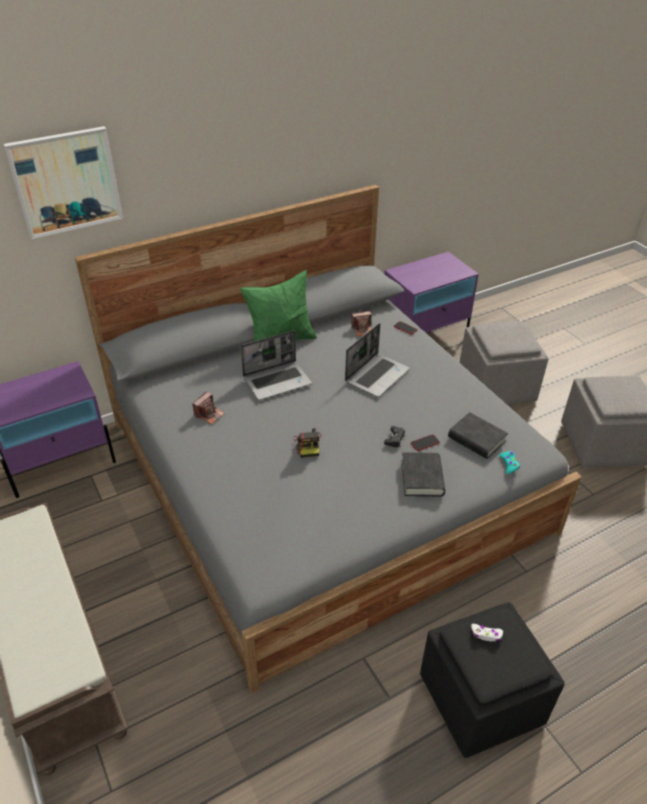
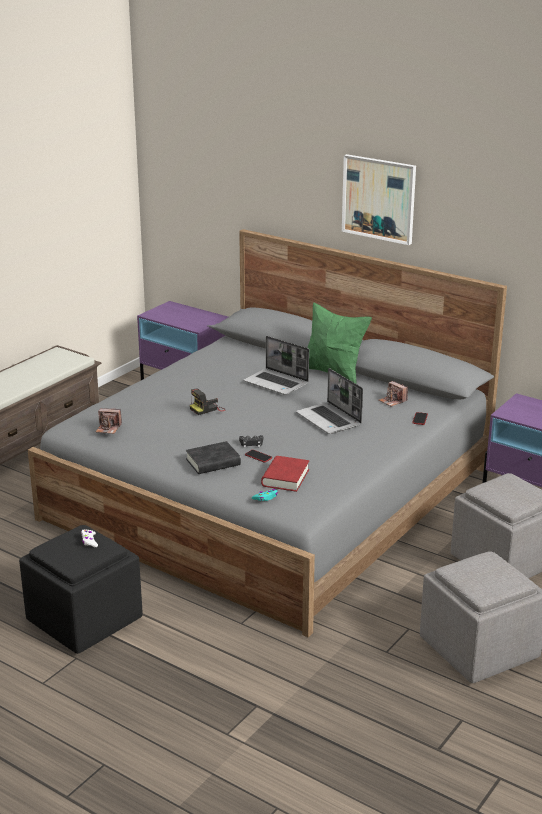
camera: 65 degrees right, 15 degrees down
picture [4,126,123,239] -> picture moved to [342,154,416,245]
camera [192,392,225,424] -> camera moved to [96,408,122,434]
laptop [345,323,410,397] -> laptop turned 45 degrees clockwise [296,368,363,434]
black book [448,412,508,459] -> red book [261,456,309,492]

